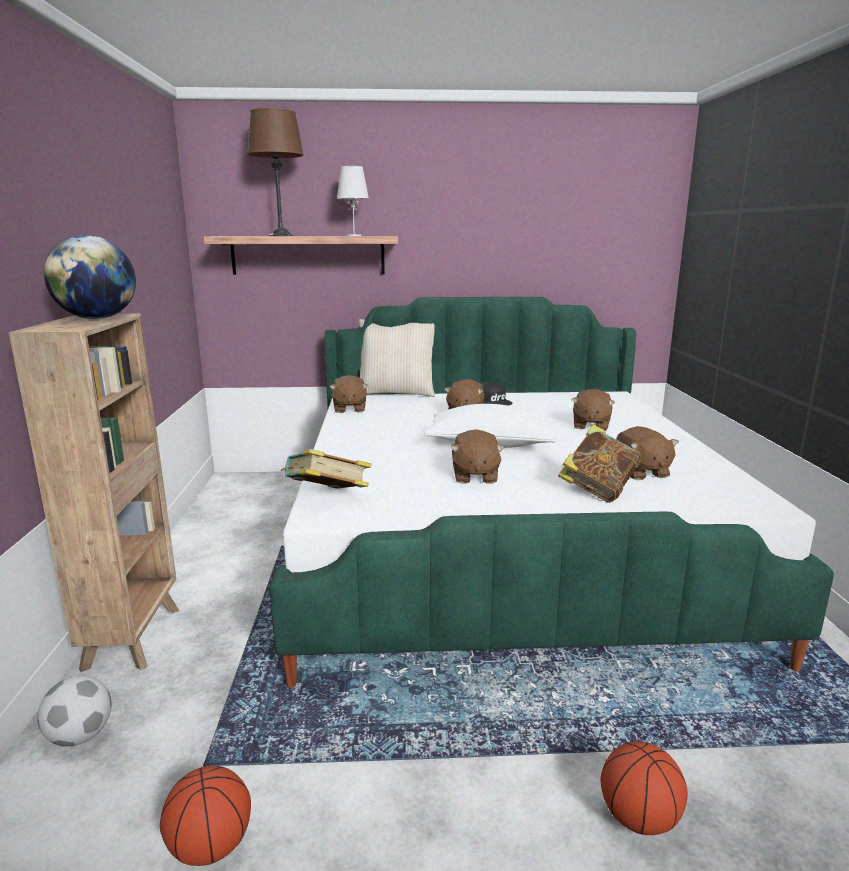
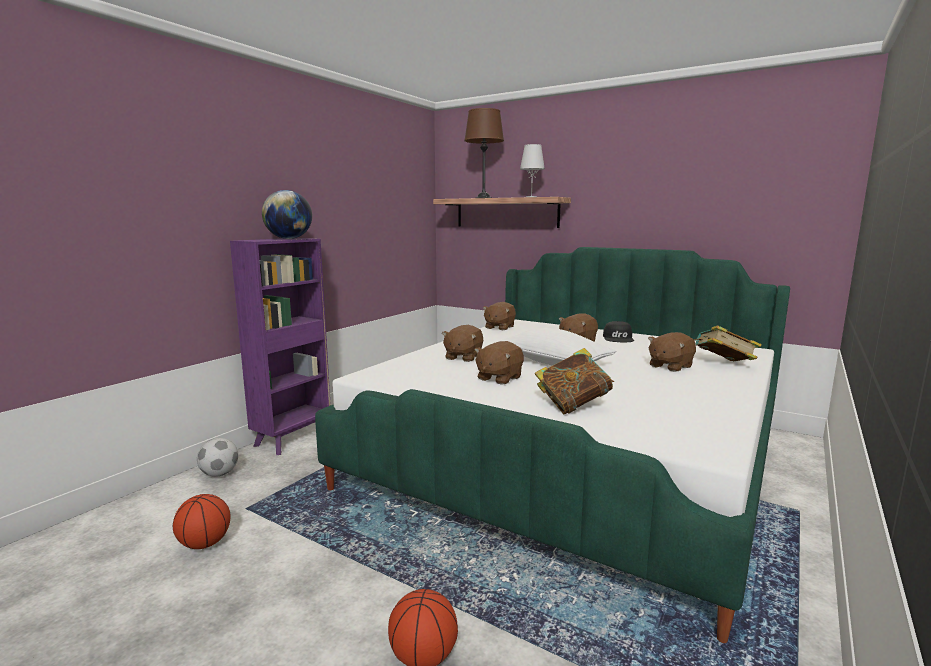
camera: 35 degrees right, 5 degrees down
brown bookcase [9,314,179,672] -> purple bookcase [230,238,331,455]
book [280,449,371,489] -> book moved to [694,325,762,361]
beige pillow [359,319,435,397] -> none
brown plush toy [616,426,679,480] -> brown plush toy moved to [442,325,483,362]

